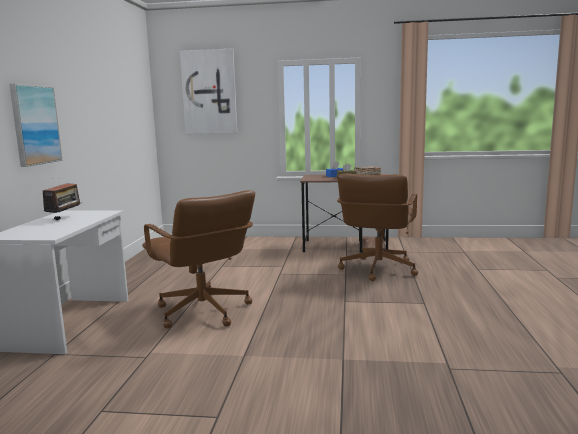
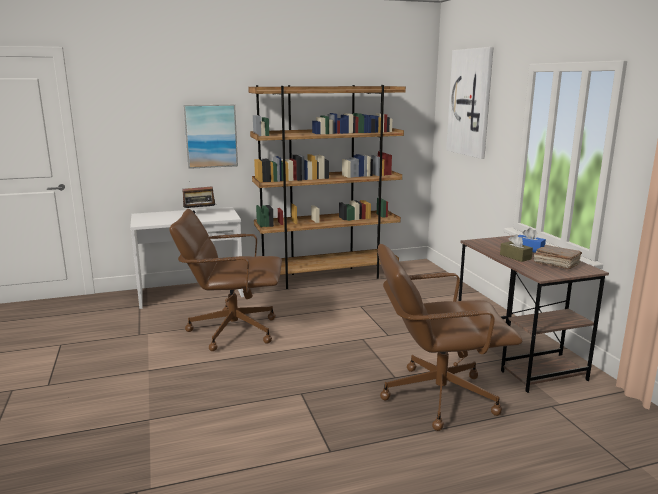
camera: 65 degrees right, 5 degrees up
brown office chair [142,190,255,328] -> brown office chair turned 60 degrees clockwise [169,209,282,351]
none -> brown bookcase [248,85,406,289]

